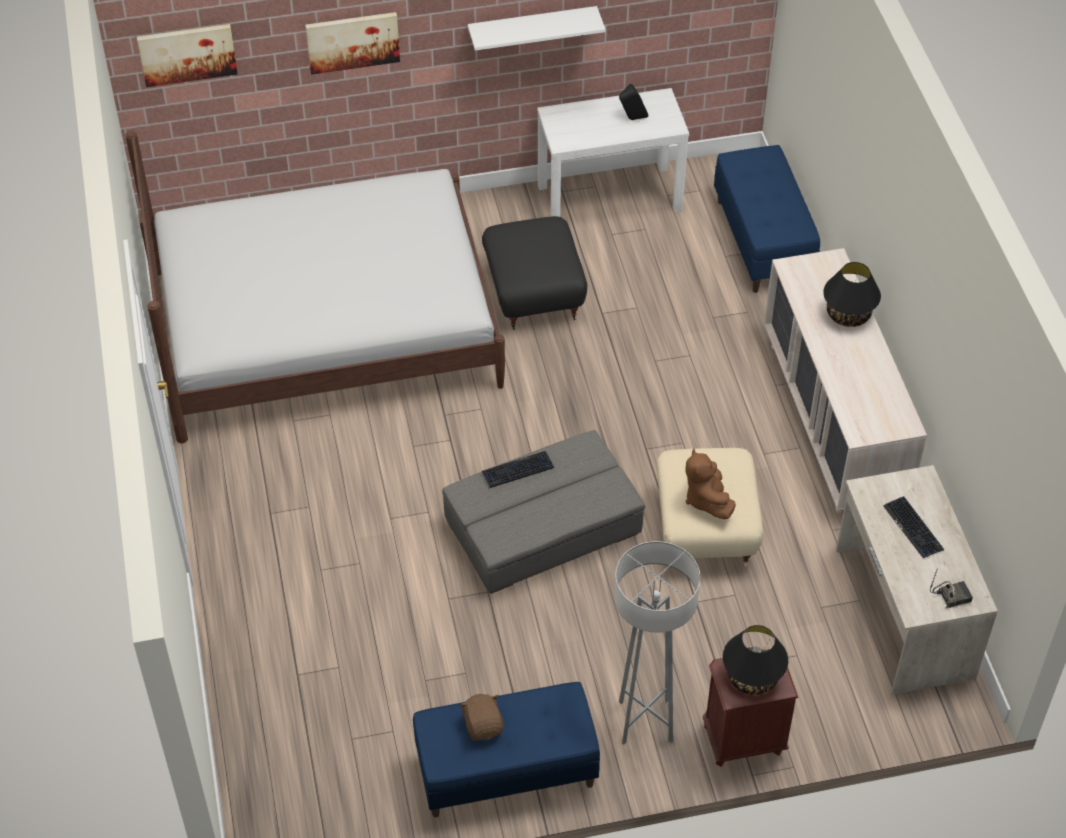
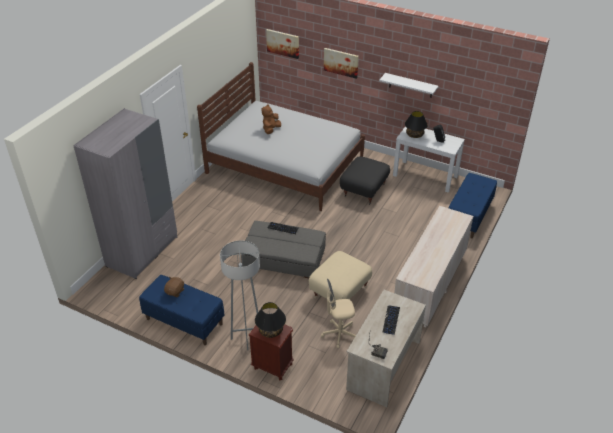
camera: 40 degrees right, 10 degrees down
brown plush toy [685,448,736,520] -> brown plush toy moved to [261,104,281,134]
black table lamp [823,262,881,327] -> black table lamp moved to [405,111,428,138]
none -> grey wardrobe [73,108,178,279]
none -> beige office chair [321,279,356,348]

